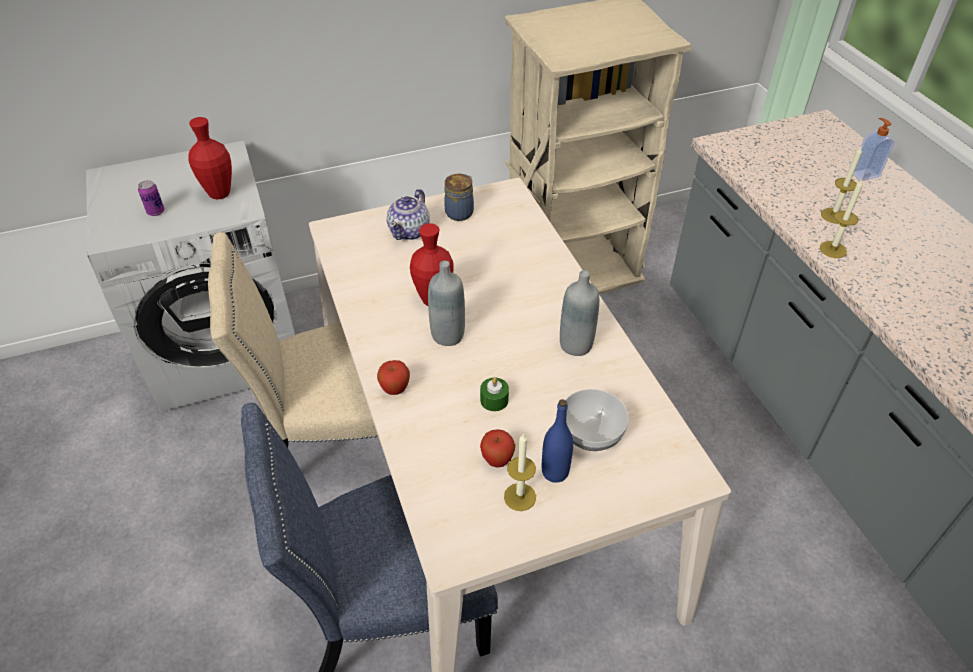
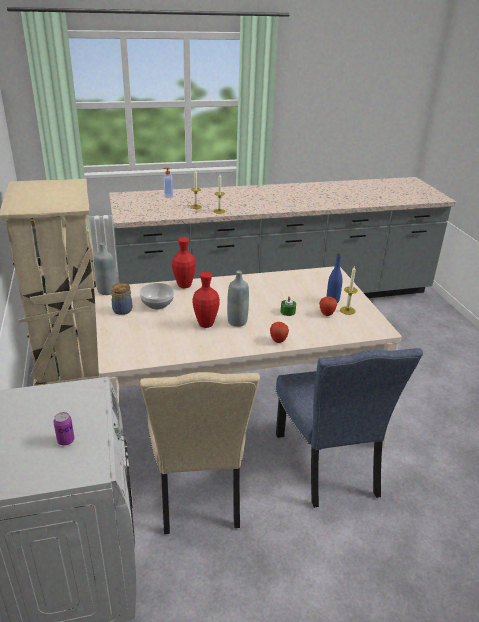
camera: 85 degrees left, 15 degrees down
red vase [189,117,232,199] -> red vase moved to [172,237,196,288]
teapot [387,189,430,240] -> none
grey bottle [560,270,599,356] -> grey bottle moved to [94,242,116,295]
bowl [566,389,629,451] -> bowl moved to [140,283,174,309]

